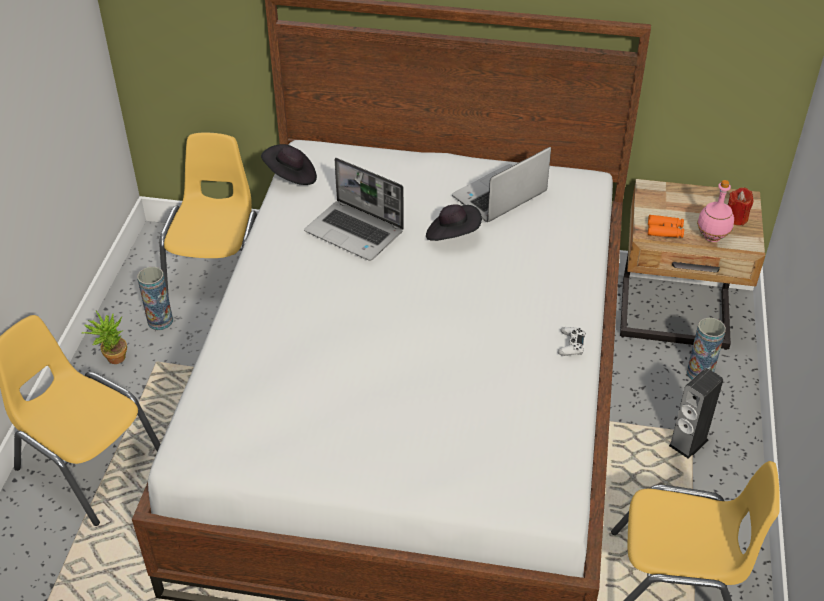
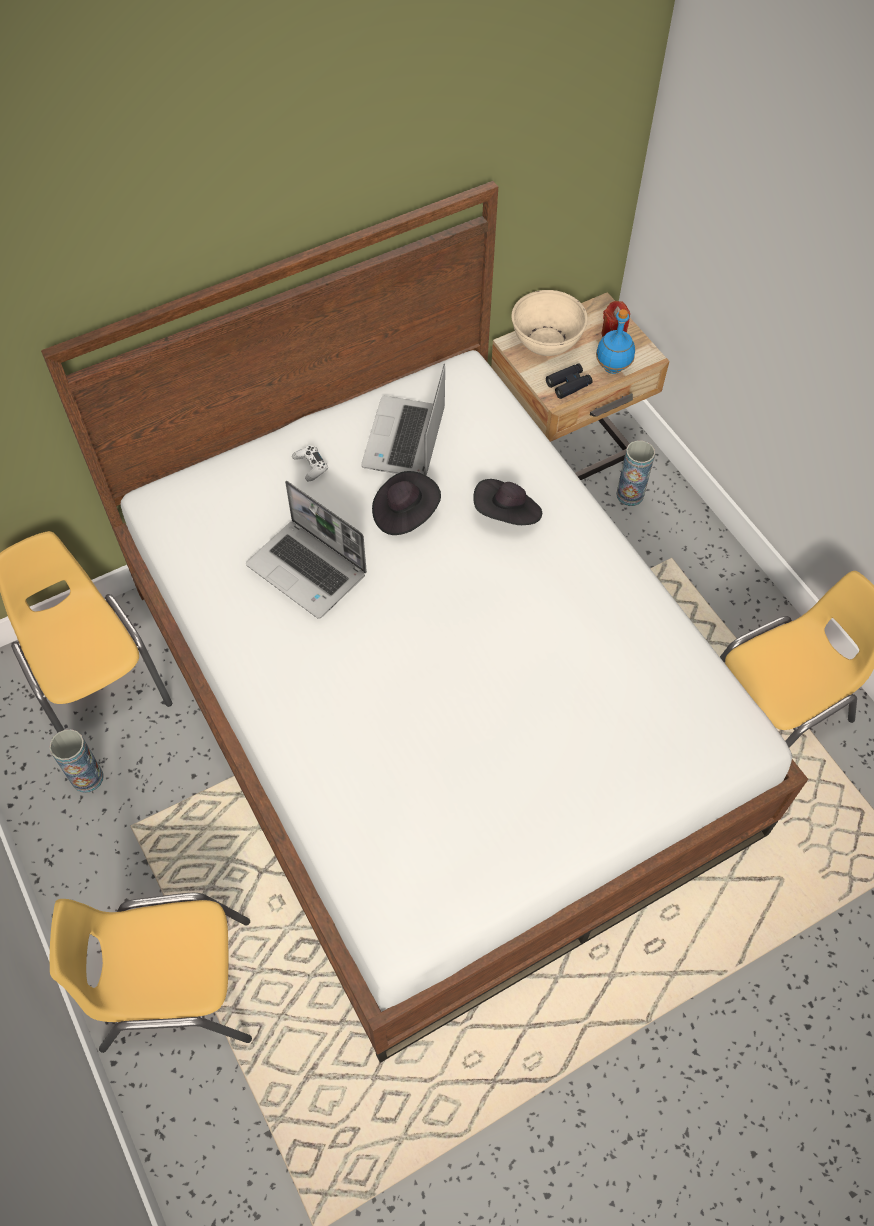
camera: 40 degrees left, 15 degrees up
potted plant [82,311,127,364] -> none
black hat [261,144,317,185] -> black hat moved to [473,479,542,525]
laptop [304,158,404,261] -> laptop turned 45 degrees clockwise [246,481,367,619]
white game controller [558,327,585,356] -> white game controller moved to [292,445,328,481]
orange binoculars [648,215,684,238] -> black binoculars [546,363,593,399]
speaker [669,368,723,458] -> none
pink bottle [697,180,734,242] -> blue bottle [596,309,635,374]
none -> beige bowl [512,290,588,356]

